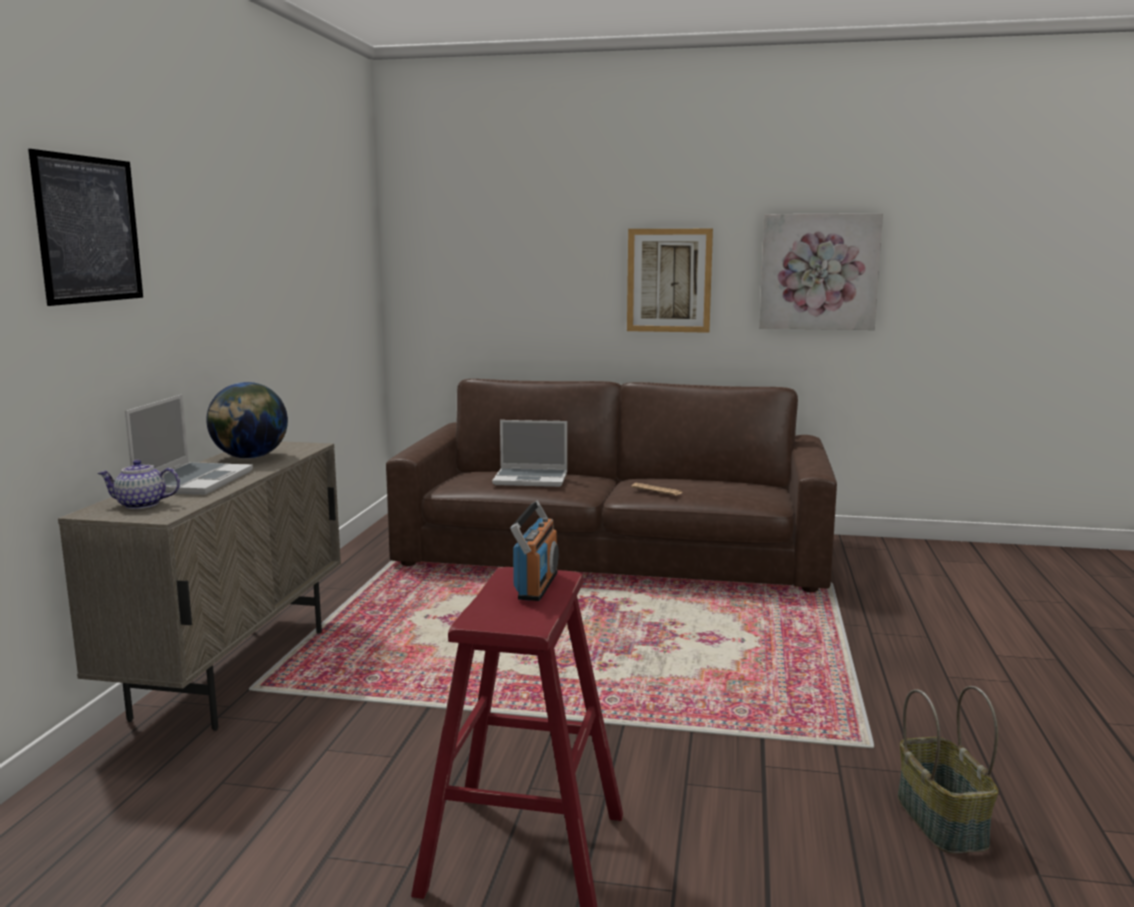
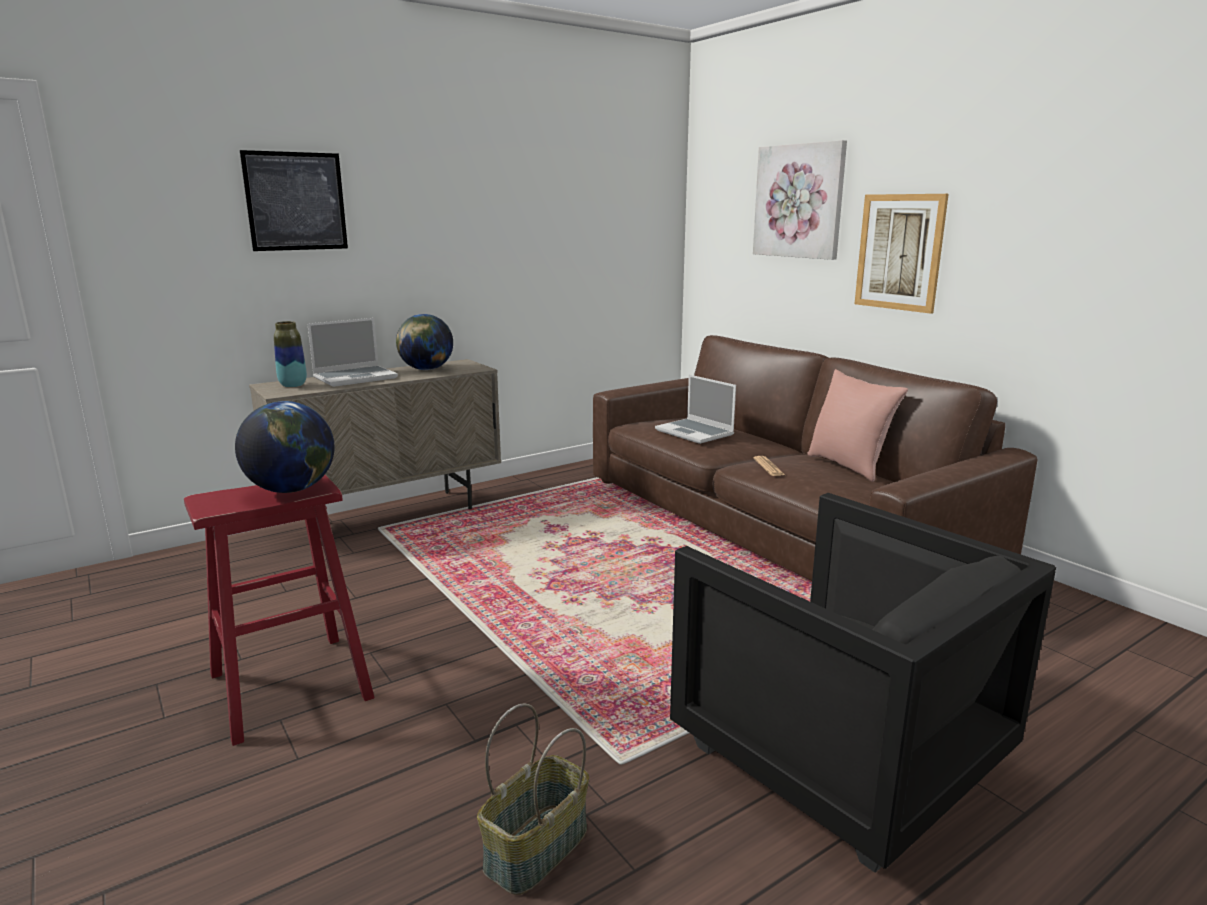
camera: 45 degrees right, 5 degrees up
teapot [98,460,180,509] -> vase [274,321,307,387]
radio [510,501,559,601] -> globe [235,401,335,493]
picture [759,213,883,330] -> picture moved to [753,140,847,260]
none -> black armchair [670,493,1056,872]
none -> pink pillow [807,369,908,482]

